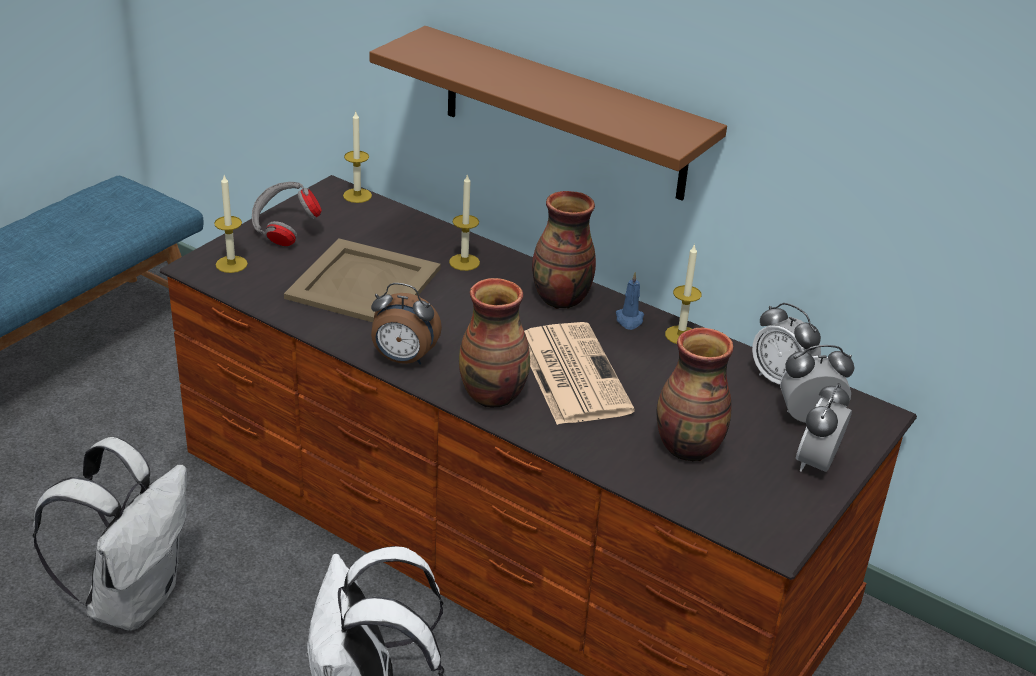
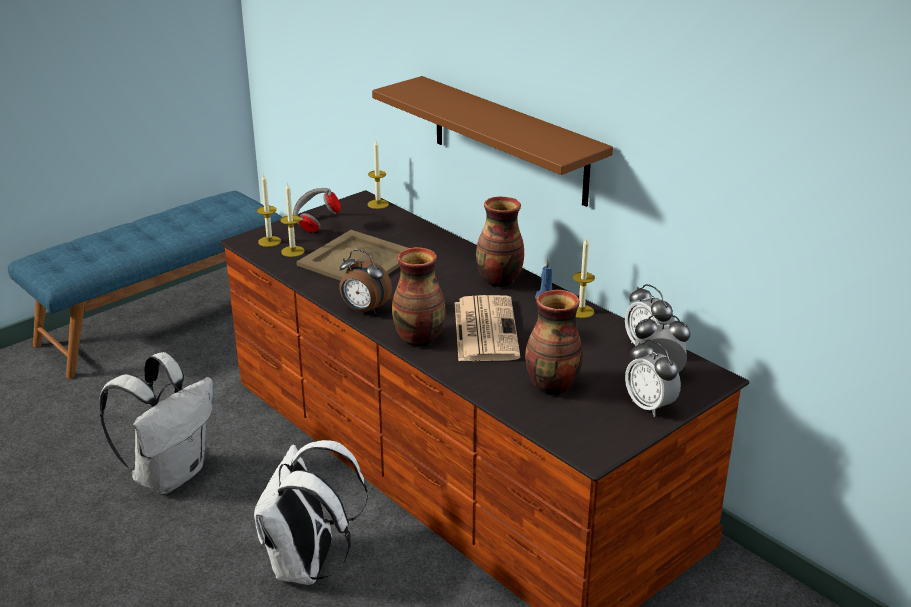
camera: 15 degrees right, 5 degrees down
candle [449,173,480,271] -> candle moved to [280,183,305,257]
alarm clock [796,383,852,472] -> alarm clock turned 75 degrees counterclockwise [625,339,681,417]

